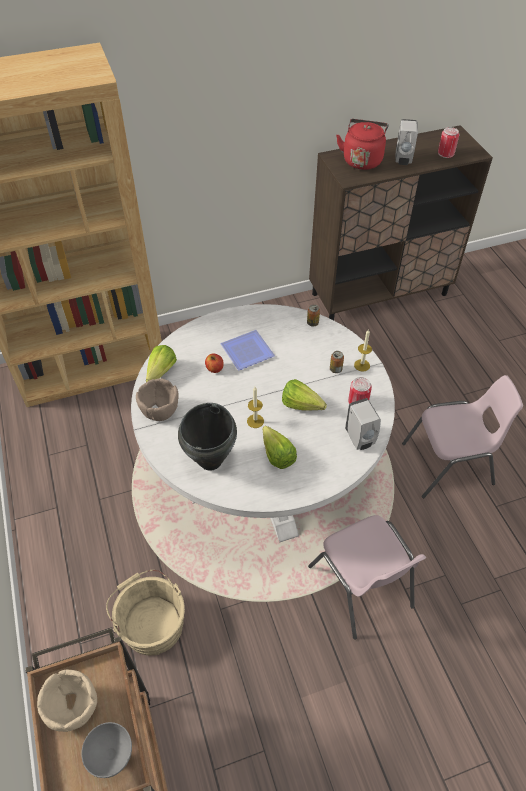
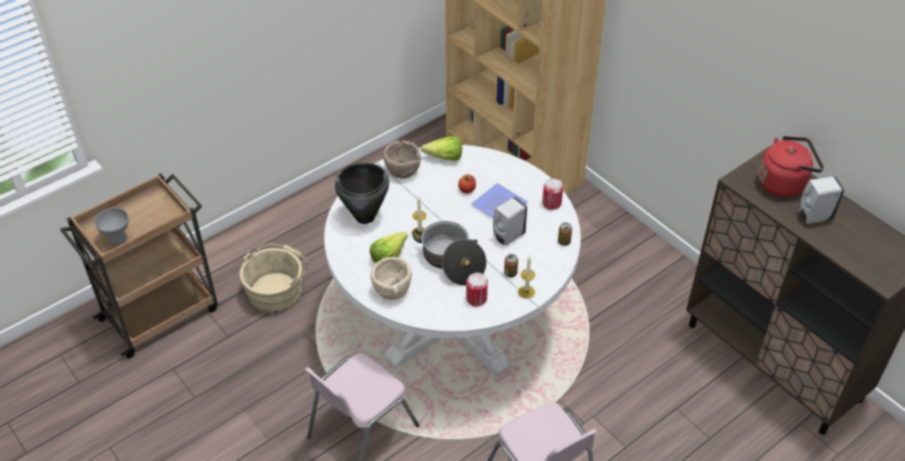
camera: 70 degrees right, 5 degrees down
beige bowl [37,670,97,732] -> beige bowl moved to [371,257,412,300]
lettuce [282,379,327,411] -> cooking pot [413,221,487,286]
white soap dispenser [345,398,381,450] -> white soap dispenser moved to [493,197,527,246]
can [438,127,459,158] -> can moved to [542,178,563,210]

